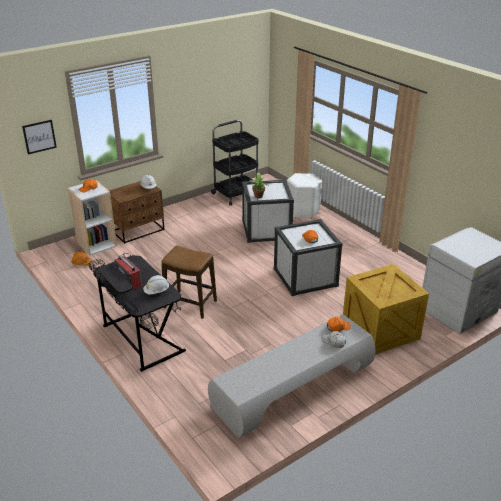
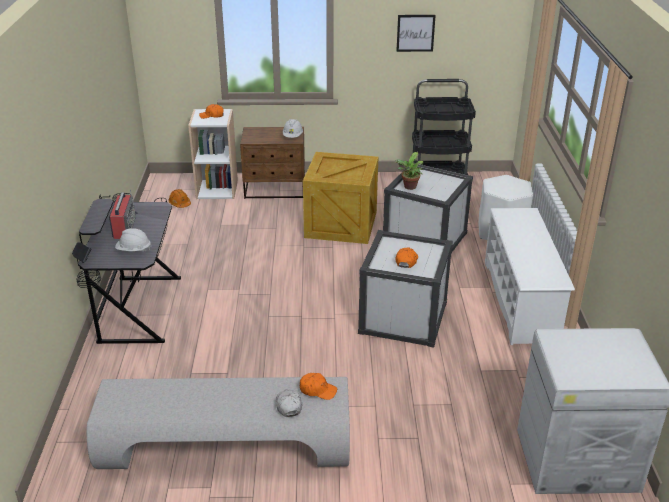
camera: 35 degrees right, 0 degrees up
picture [22,120,57,154] -> picture moved to [397,15,436,52]
stool [162,245,217,319] -> none
crate [343,264,429,355] -> crate moved to [303,152,378,244]
none -> white shoe rack [485,208,575,345]

